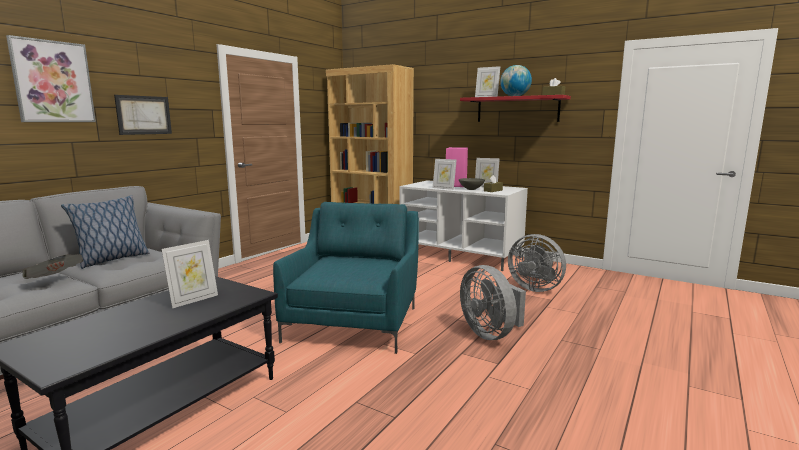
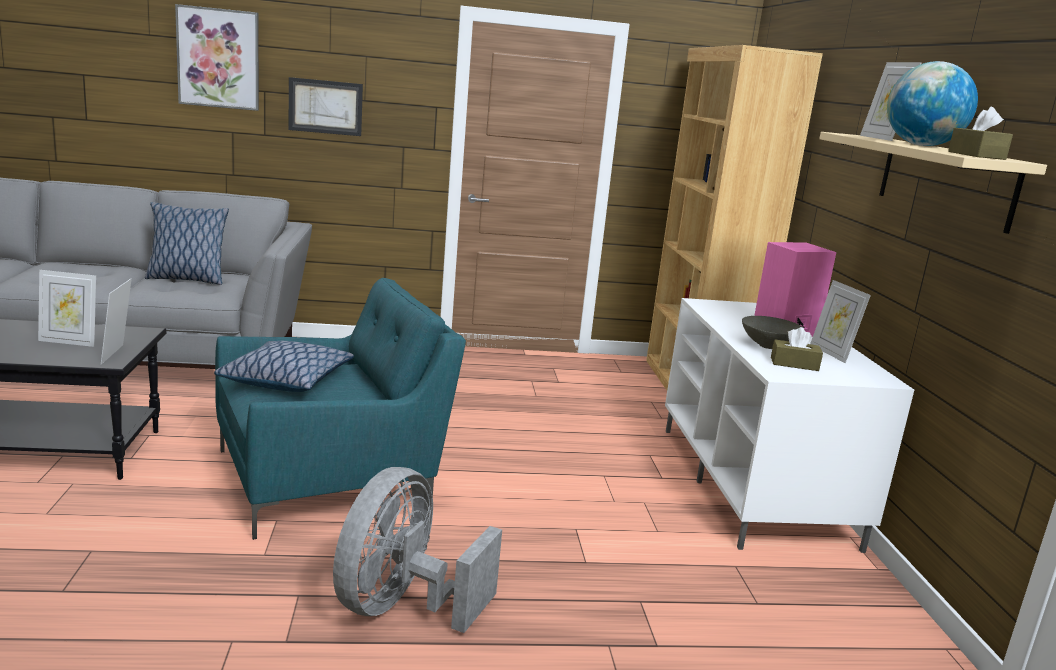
camera: 50 degrees right, 5 degrees up
newspaper [22,254,84,279] -> none
picture frame [433,159,457,190] -> picture frame moved to [101,279,131,364]
red shelf [460,95,571,122] -> beige shelf [819,132,1047,234]
grey fan [508,234,566,292] -> none
none -> pillow [214,341,354,392]

